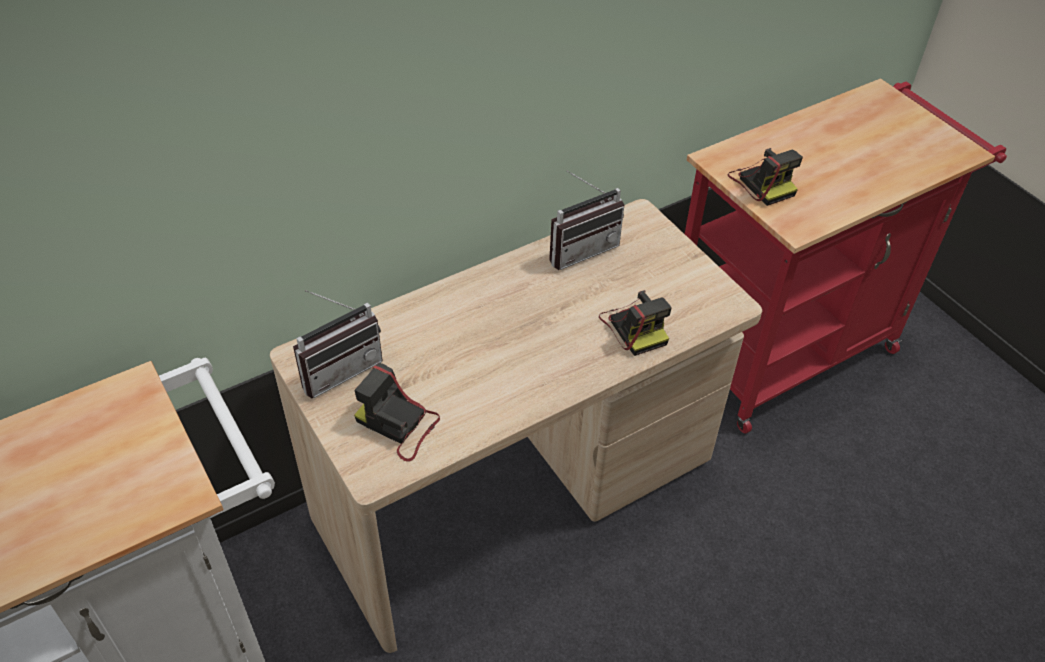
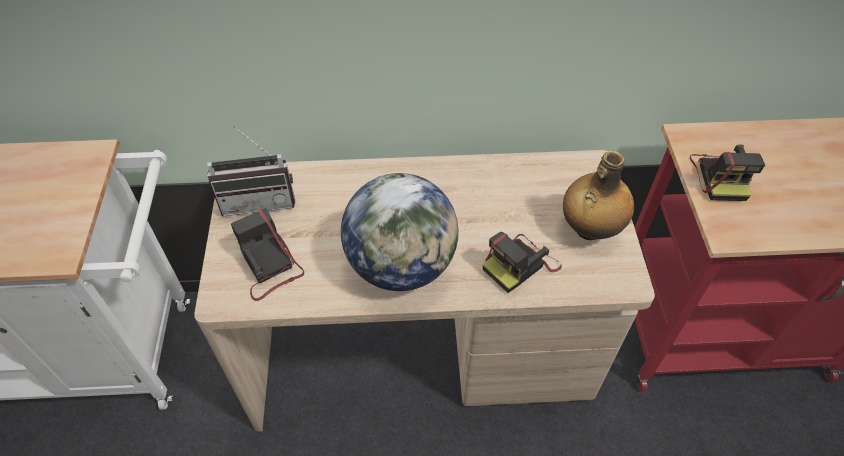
camera: 30 degrees right, 5 degrees up
radio [549,171,624,270] -> none
camera [599,290,672,356] -> camera turned 45 degrees clockwise [483,232,562,293]
none -> globe [341,173,458,291]
none -> bottle [563,150,634,240]

